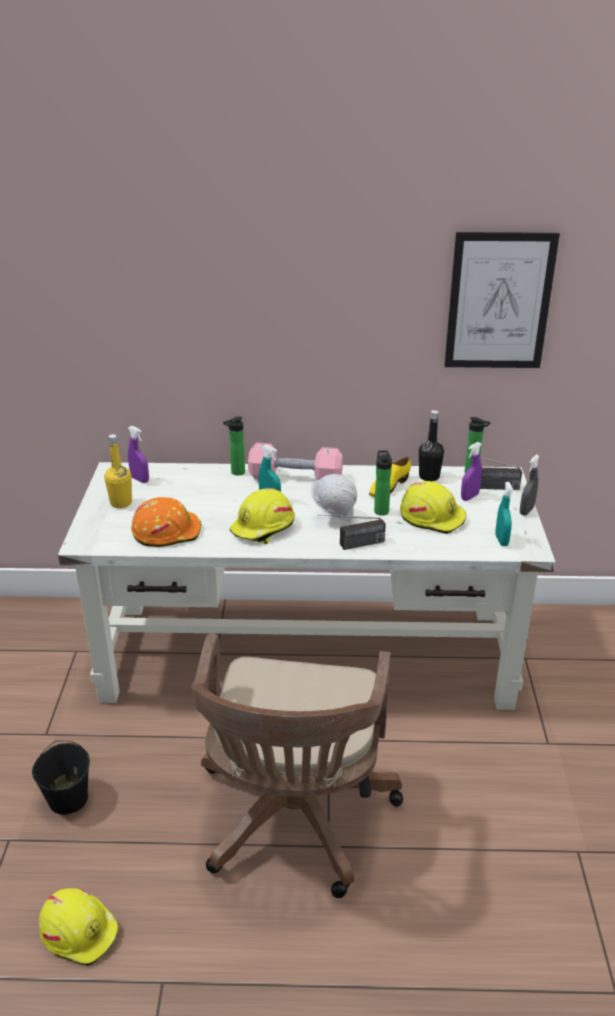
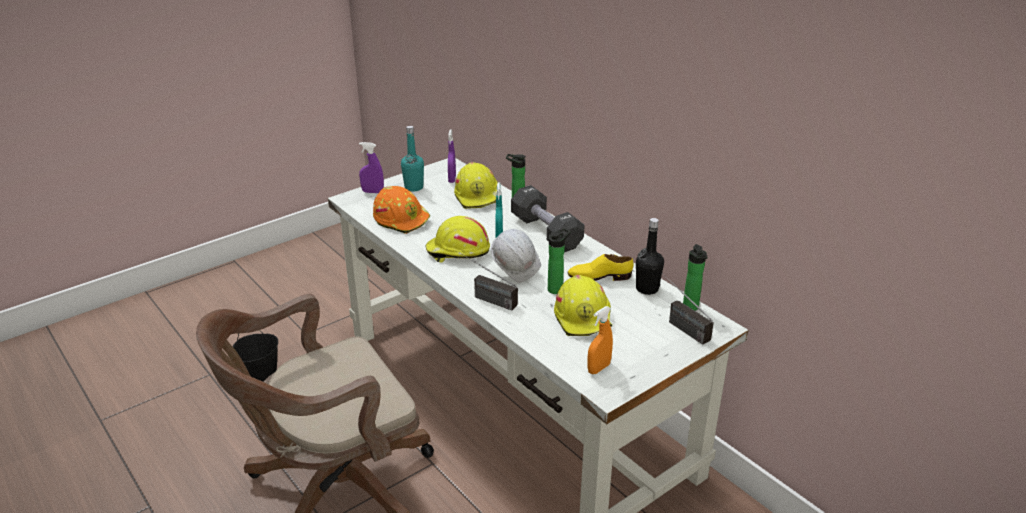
camera: 50 degrees right, 0 degrees up
yellow hard hat [39,888,119,966] -> yellow hard hat moved to [454,162,498,209]
yellow bottle [104,434,132,508] -> turquoise bottle [401,126,424,191]
pink dumbbell [248,442,343,480] -> black dumbbell [511,185,585,252]
picture [445,232,560,368] -> none
purple spray bottle [461,442,482,501] -> purple spray bottle moved to [359,142,384,193]
turquoise spray bottle [495,482,514,546] -> orange spray bottle [587,306,613,374]
grey spray bottle [520,455,540,516] -> none

